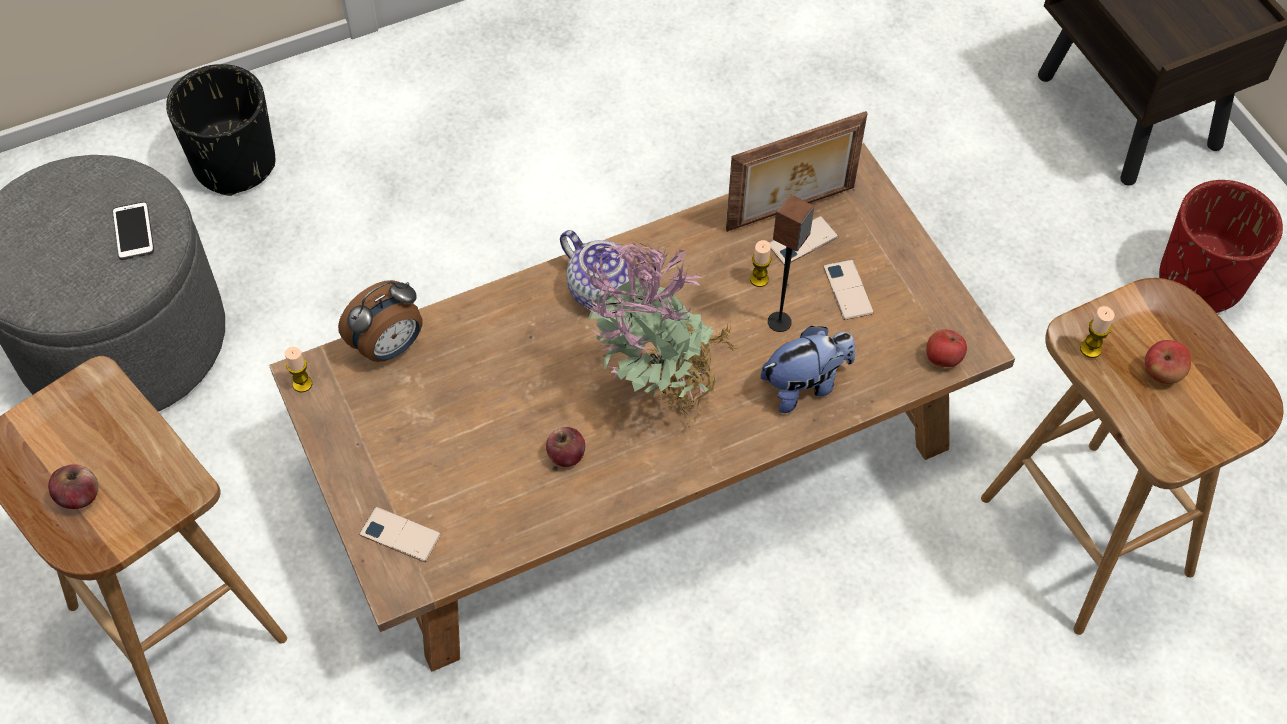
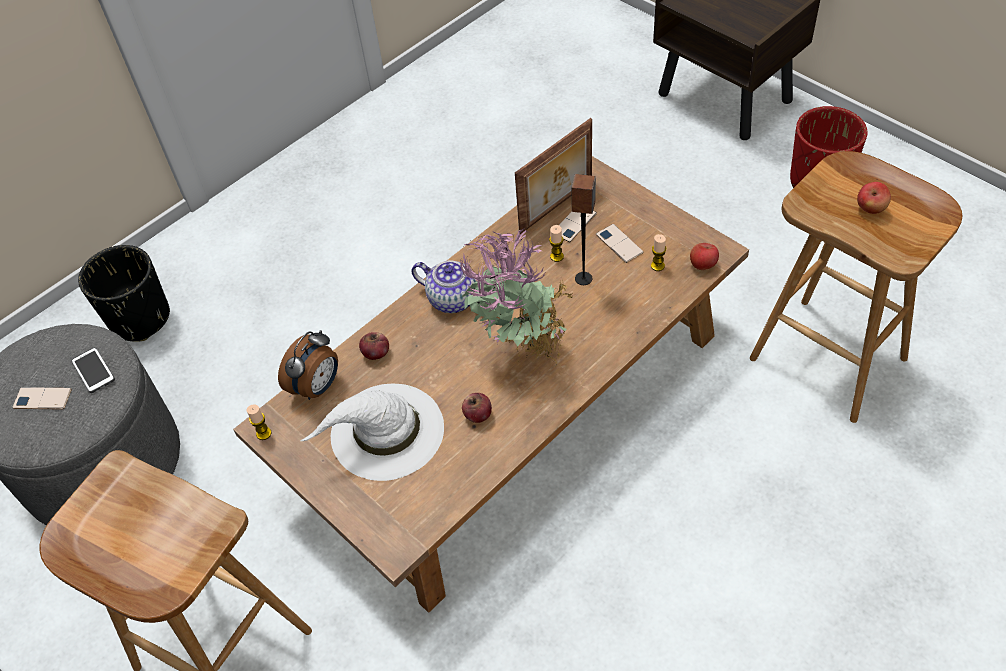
camera: 15 degrees left, 5 degrees down
apple [48,465,99,509] -> apple moved to [359,332,389,360]
phone [359,507,441,562] -> phone moved to [12,387,72,409]
plush toy [761,326,855,413] -> none
candle [1080,306,1115,358] -> candle moved to [651,234,666,271]
none -> white hat [300,384,444,481]

